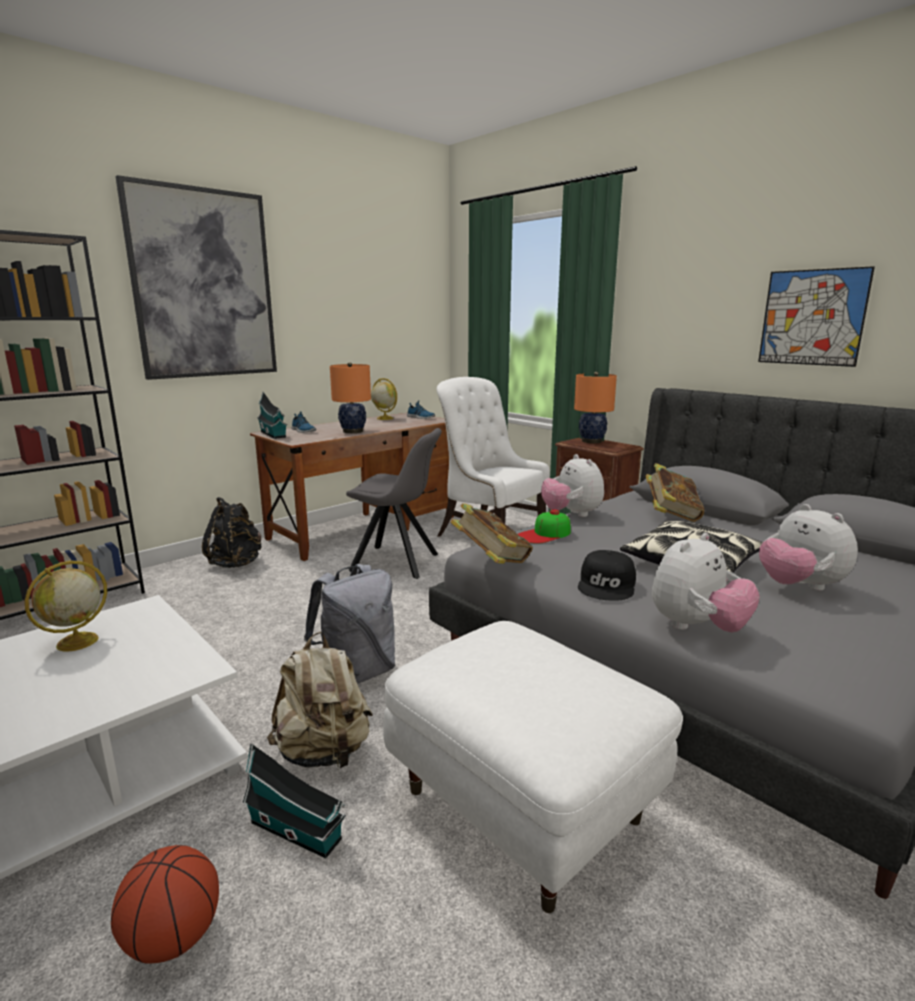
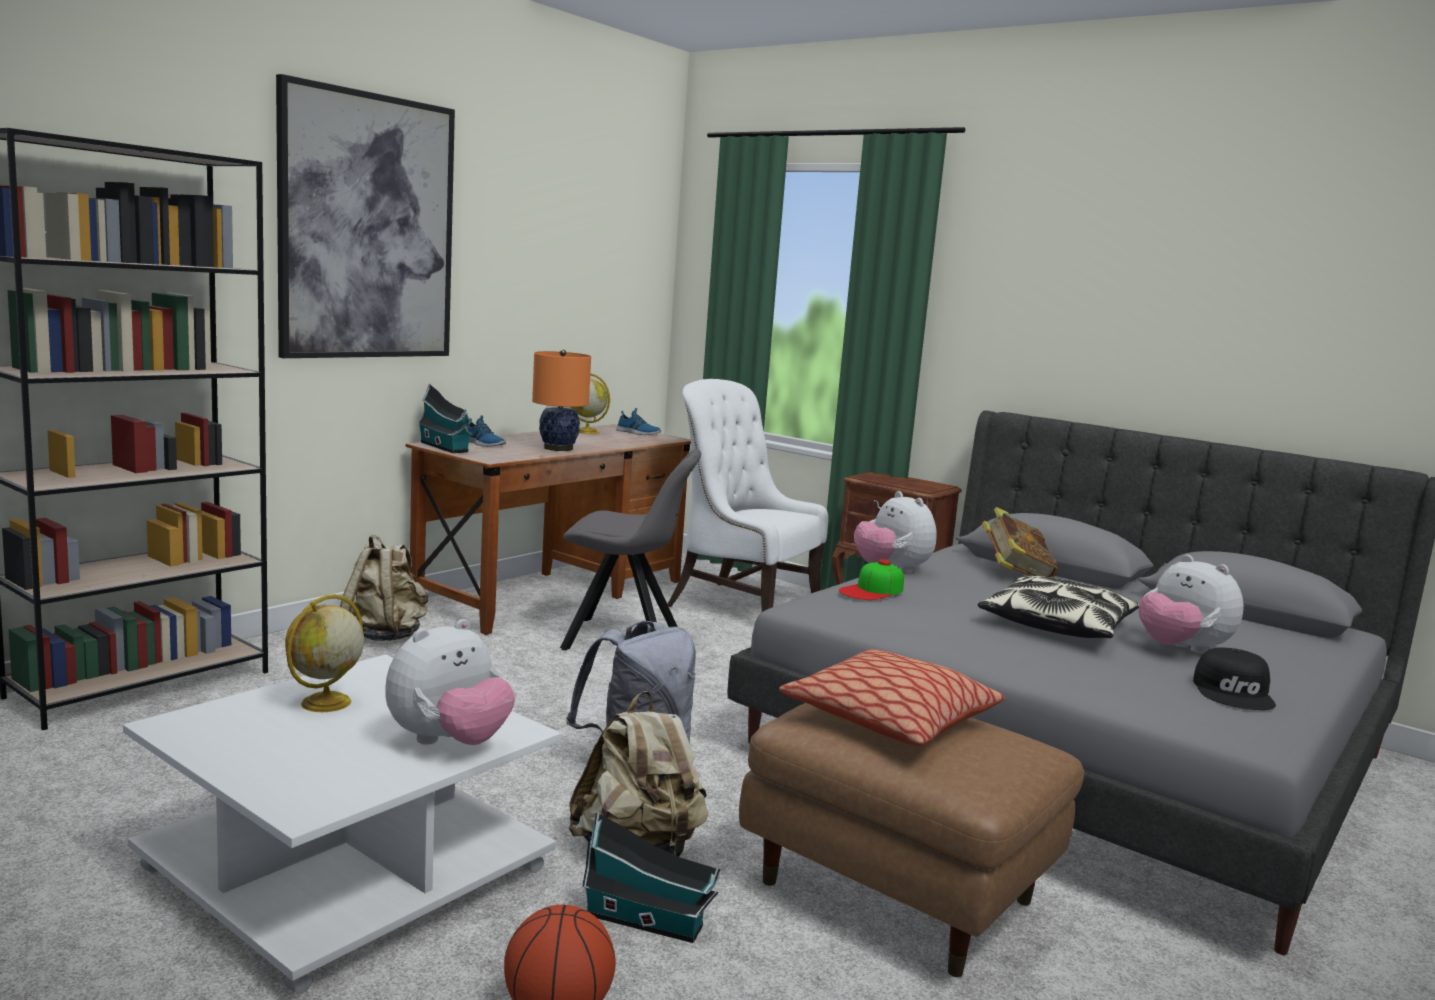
camera: 10 degrees left, 5 degrees down
black backpack [202,497,261,568] -> beige backpack [340,535,428,641]
white ottoman [383,621,683,913] -> brown ottoman [739,703,1084,977]
book [450,503,533,564] -> none
orange table lamp [574,372,617,443] -> none
black cap [578,550,636,601] -> black cap moved to [1193,647,1276,710]
plush toy [652,533,760,633] -> plush toy moved to [385,619,515,745]
picture [758,266,875,367] -> none
none -> pillow [779,649,1005,746]

